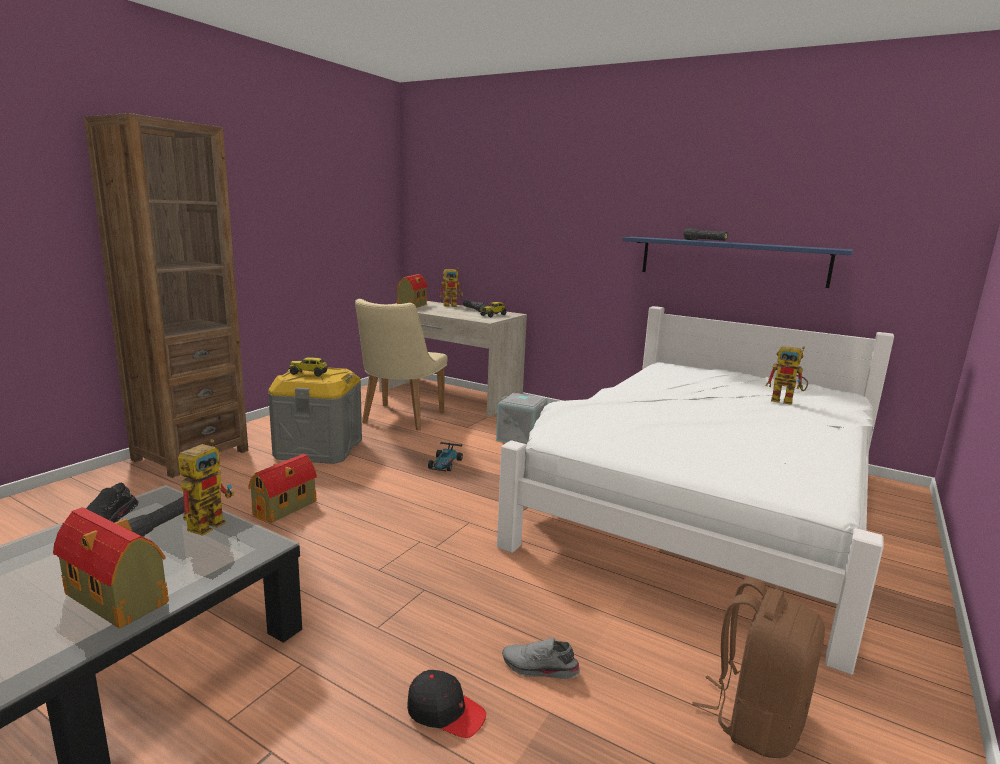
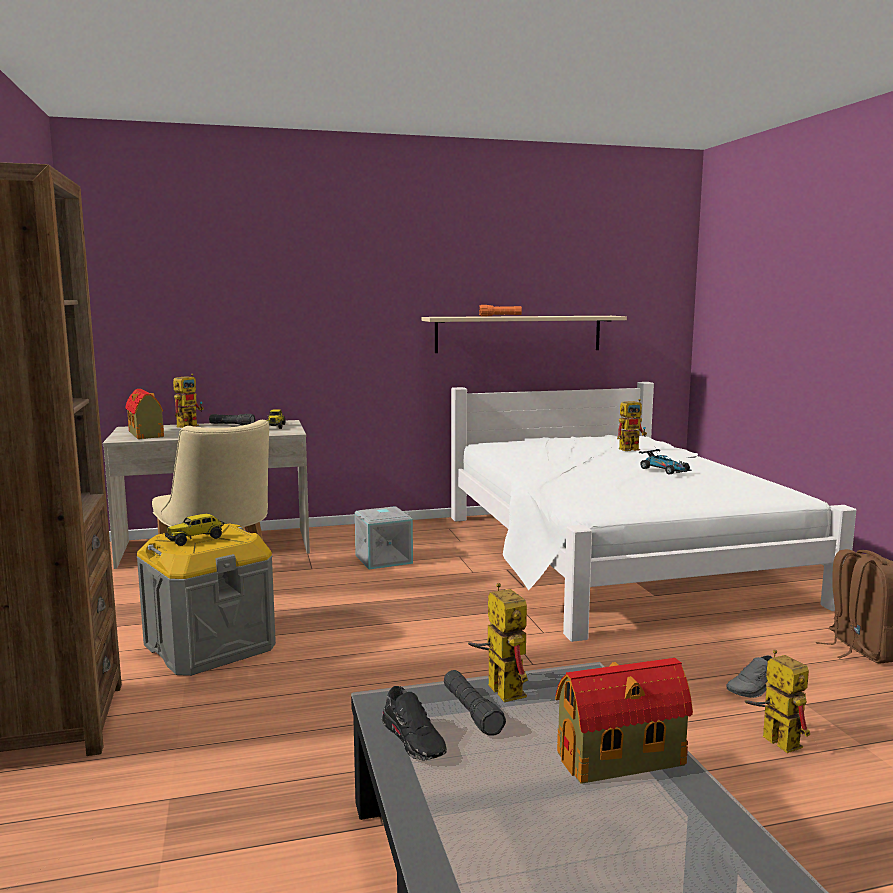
camera: 45 degrees left, 5 degrees down
toy house [248,454,317,523] -> none
black cap [407,670,486,738] -> toy robot [745,649,810,753]
toy car [428,441,463,471] -> toy car moved to [639,449,691,474]
blue shelf [622,237,853,288] -> beige shelf [422,316,627,353]
black flashlight [684,228,728,241] -> orange flashlight [479,305,522,316]

